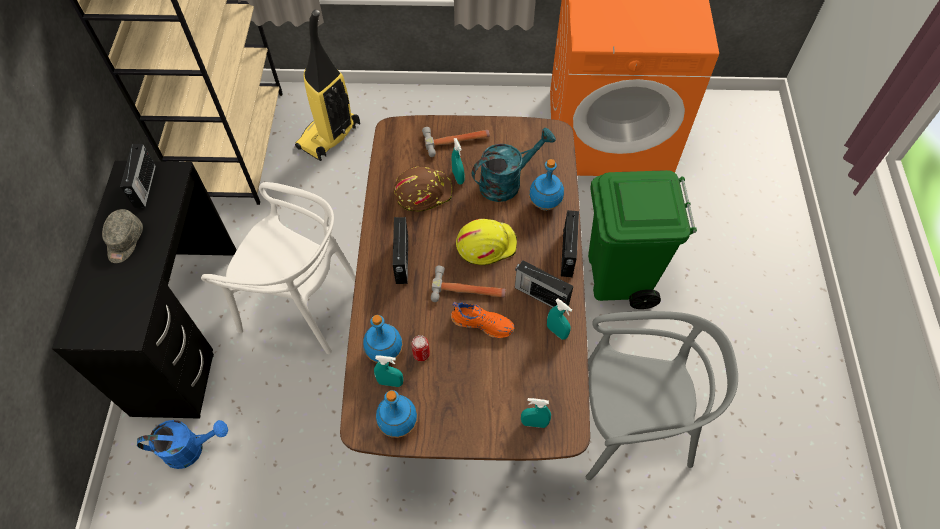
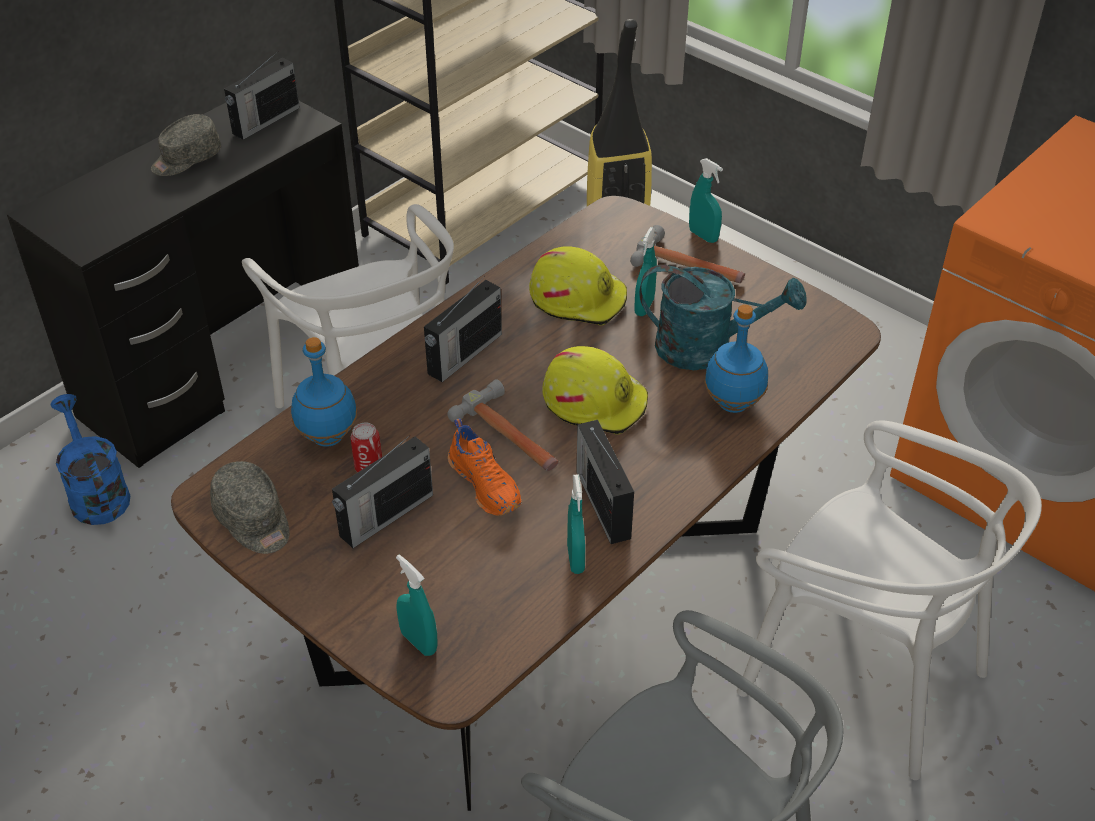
camera: 40 degrees right, 15 degrees down
blue watering can [137,420,228,469] -> blue watering can turned 150 degrees counterclockwise [50,394,130,525]
turquoise spray bottle [374,355,403,387] -> turquoise spray bottle moved to [689,158,723,243]
blue bottle [376,390,418,438] -> grey cap [210,461,289,554]
brown hard hat [394,167,452,211] -> yellow hard hat [529,246,627,325]
radio [561,210,579,277] -> radio moved to [332,435,433,548]
green trash can [588,170,697,309] -> white chair [737,420,1042,780]

